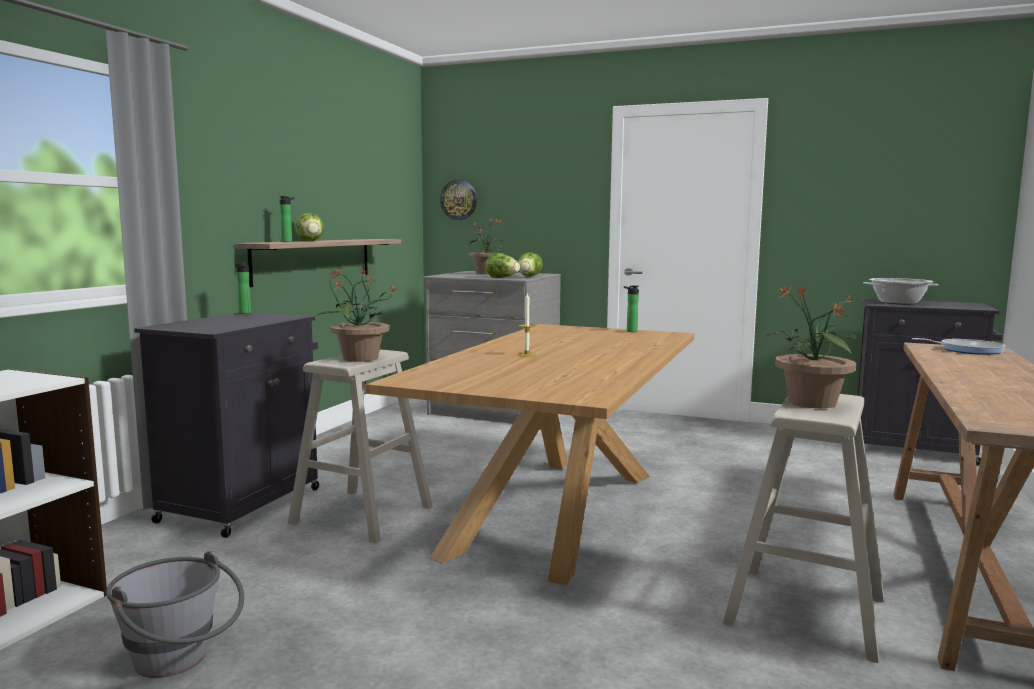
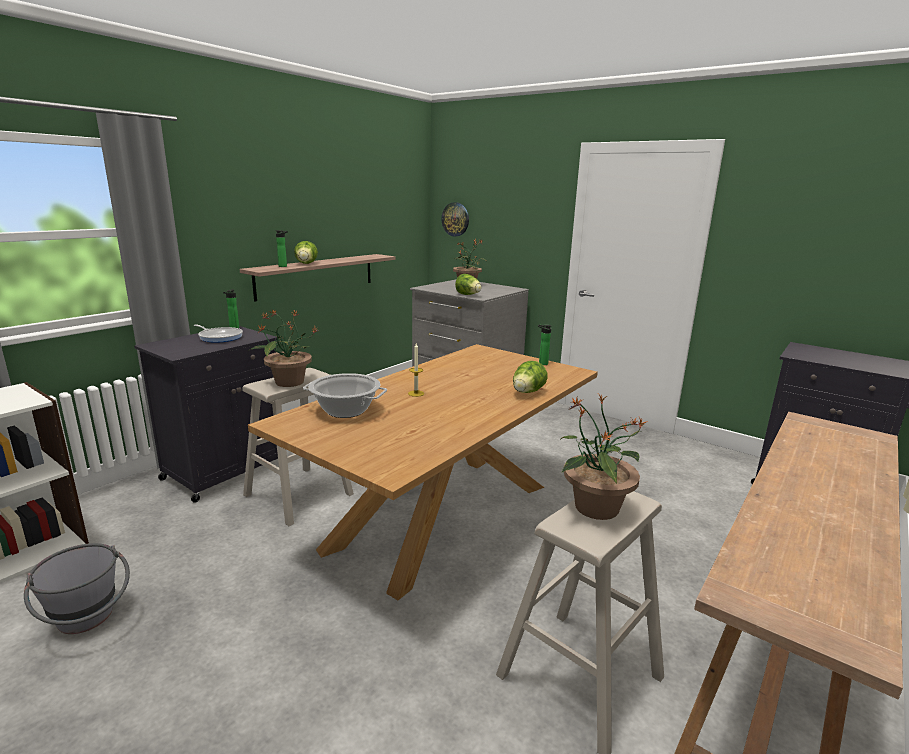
camera: 15 degrees right, 10 degrees up
lettuce [518,252,543,277] -> lettuce moved to [513,361,548,393]
cooking pot [863,278,939,304] -> cooking pot moved to [303,373,387,418]
frying pan [912,338,1005,355] -> frying pan moved to [194,324,243,343]

